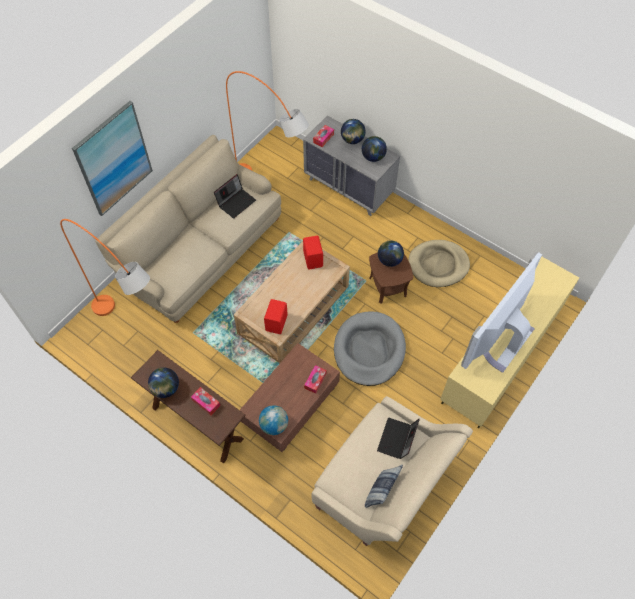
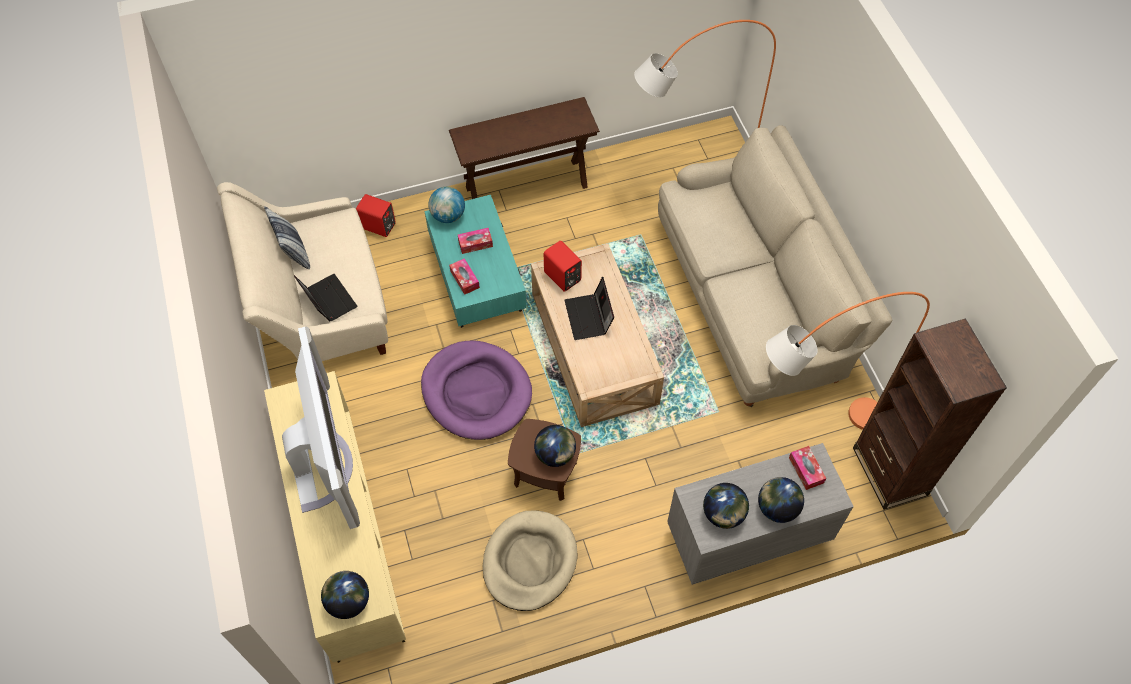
camera: 125 degrees right, 0 degrees up
picture [72,101,153,216] -> none
globe [148,367,179,398] -> globe moved to [321,571,369,619]
tissue box [191,387,220,415] -> tissue box moved to [458,228,493,254]
laptop [214,174,256,218] -> laptop moved to [564,277,614,340]
brown coffee table [240,343,340,452] -> turquoise coffee table [424,195,527,328]
red speaker [303,236,323,269] -> red speaker moved to [356,194,396,237]
grey dog bed [334,311,406,386] -> purple dog bed [421,340,532,440]
none -> brown bookcase [853,318,1007,510]

